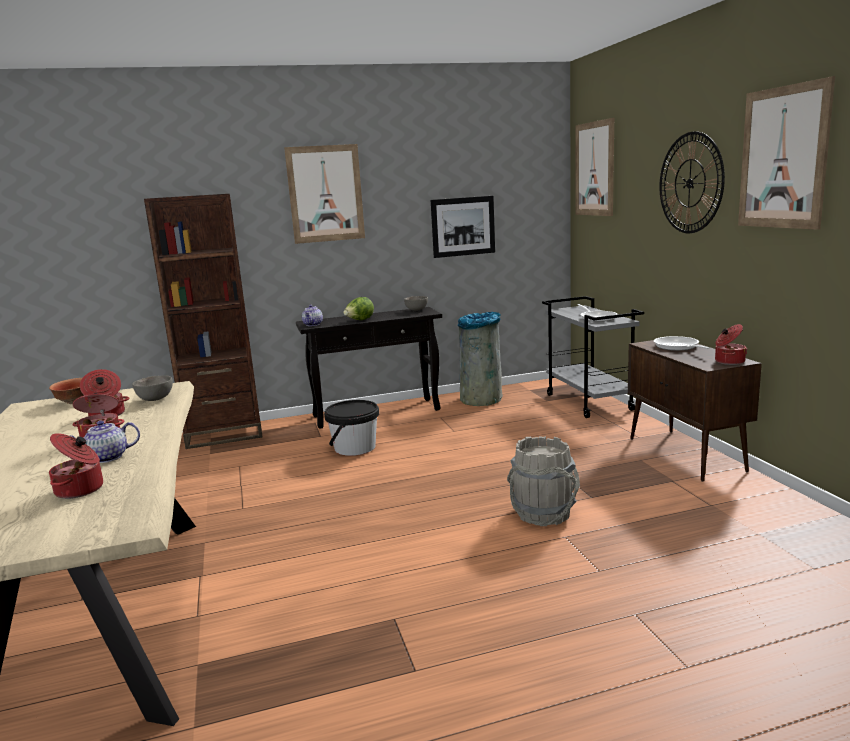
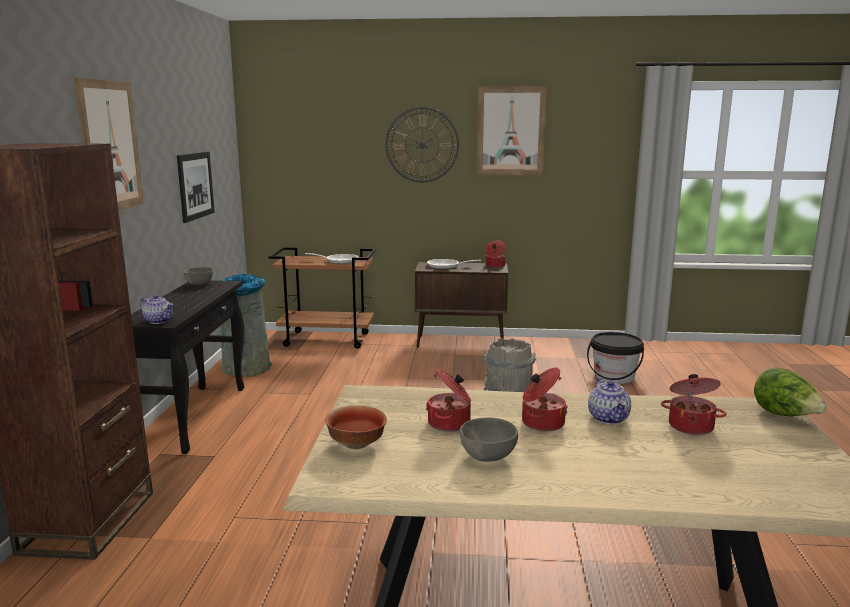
camera: 70 degrees left, 0 degrees up
grey bowl [132,375,173,401] -> grey bowl moved to [459,417,518,462]
black bucket [324,400,379,456] -> black bucket moved to [587,332,644,384]
lettuce [343,297,374,320] -> lettuce moved to [754,368,827,416]
grey cart [542,296,644,418] -> brown cart [269,247,376,349]
picture [576,118,614,216] -> none

